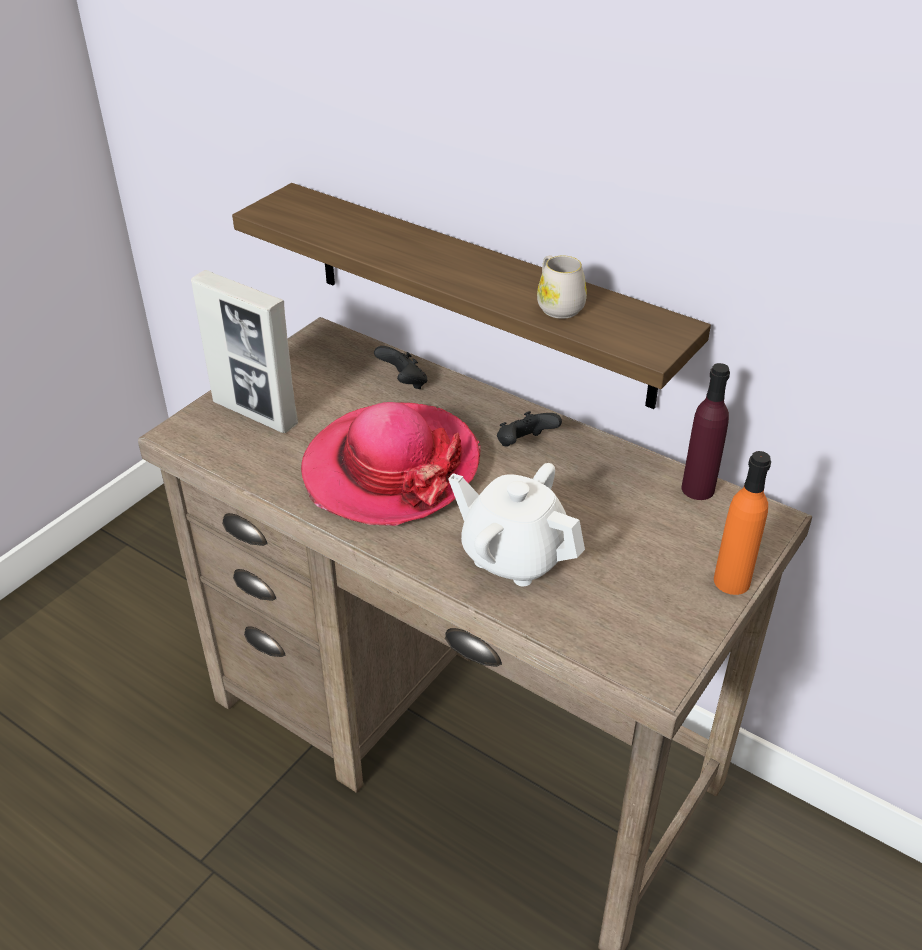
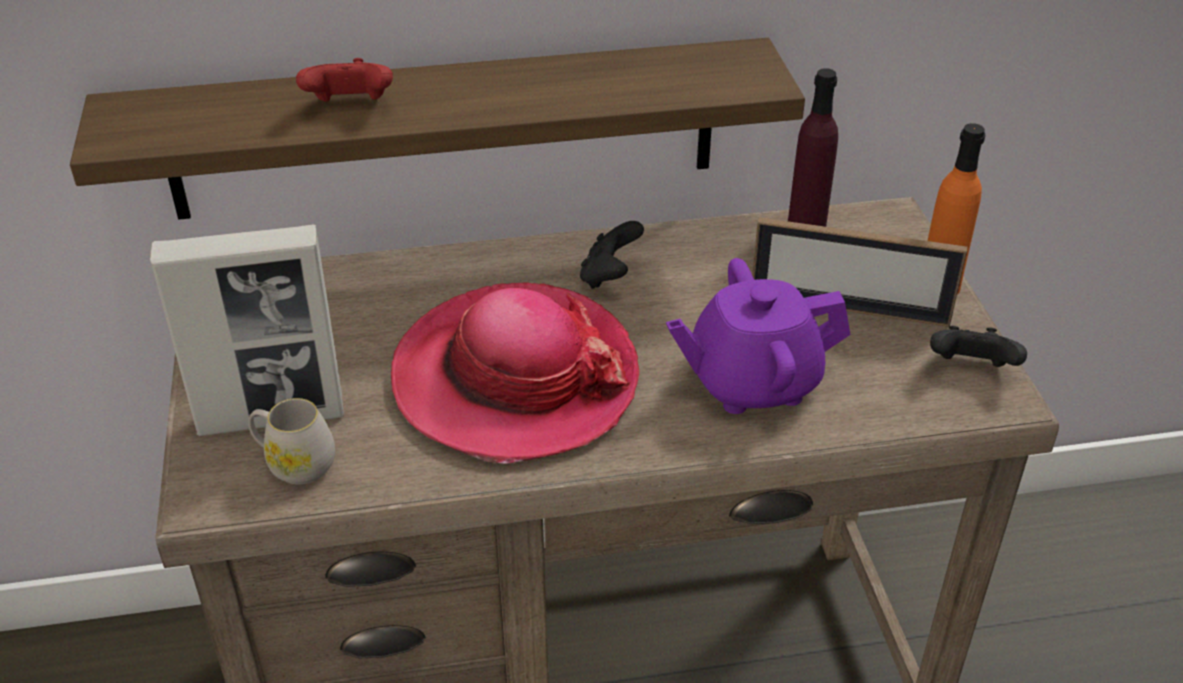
camera: 45 degrees left, 0 degrees up
black game controller [374,346,427,389] -> black game controller moved to [930,326,1027,367]
white teapot [448,463,585,586] -> purple teapot [666,258,851,414]
white mug [537,256,587,319] -> white mug moved to [248,398,335,484]
none -> red game controller [296,58,393,102]
none -> picture frame [752,217,967,327]

